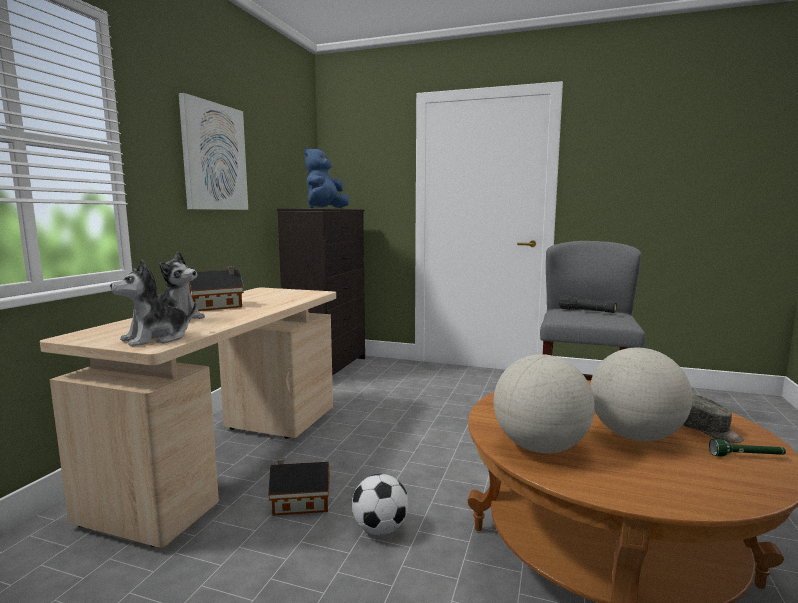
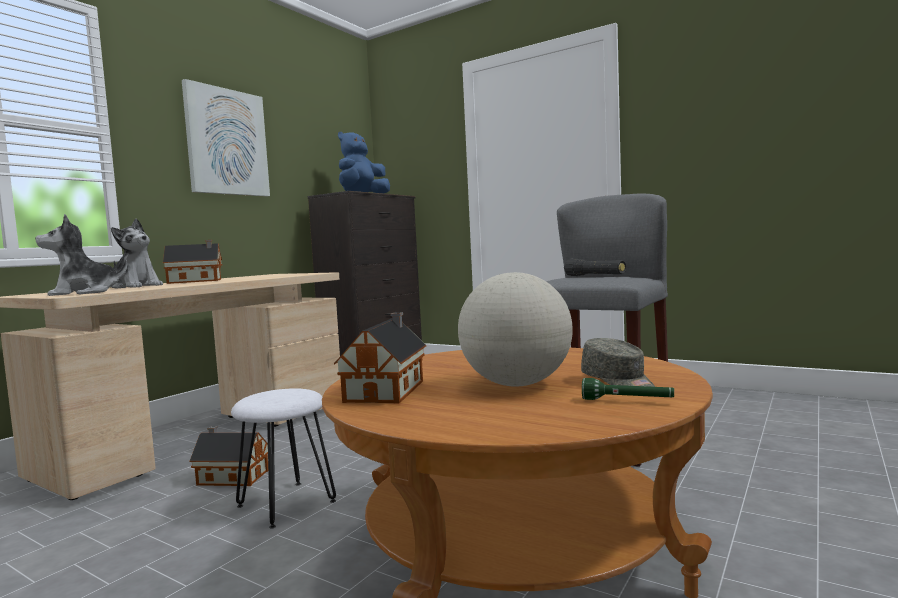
camera: 15 degrees right, 5 degrees down
football [352,474,409,535] -> white stool [231,388,336,529]
globe [494,354,595,453] -> toy house [334,312,426,404]

